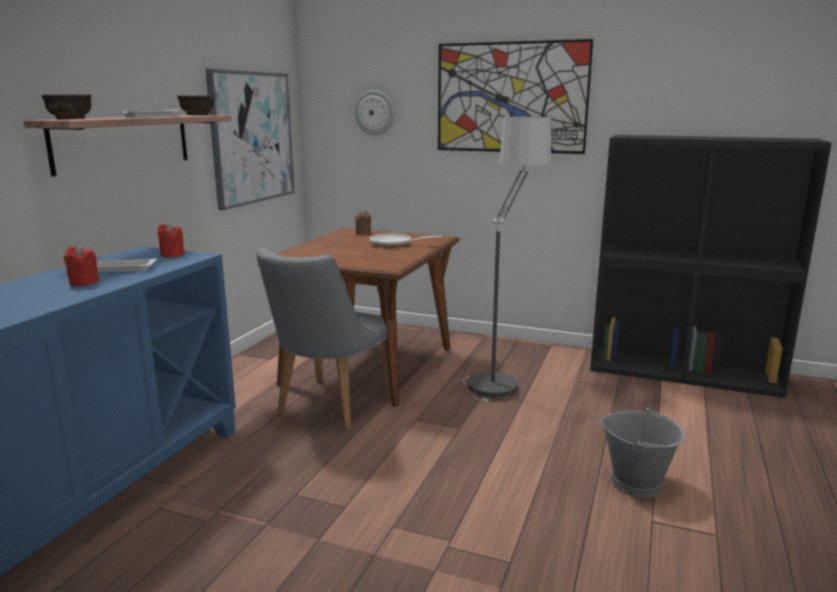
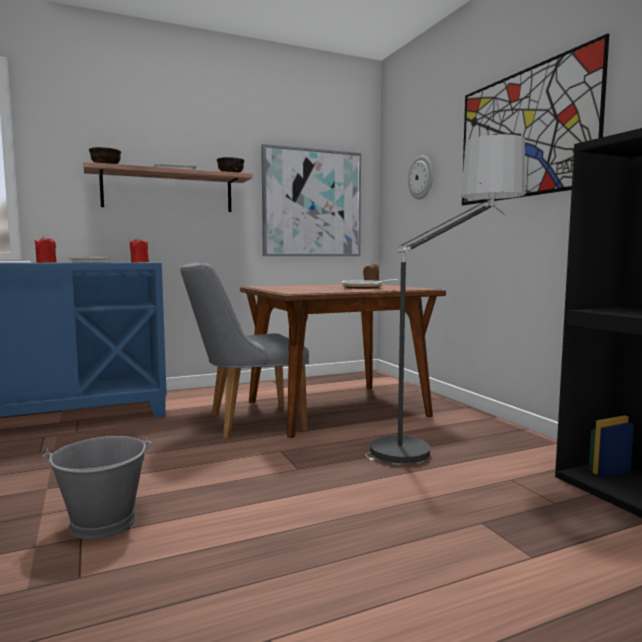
camera: 45 degrees right, 10 degrees down
grey bucket [601,405,685,498] -> grey bucket moved to [43,436,152,540]

